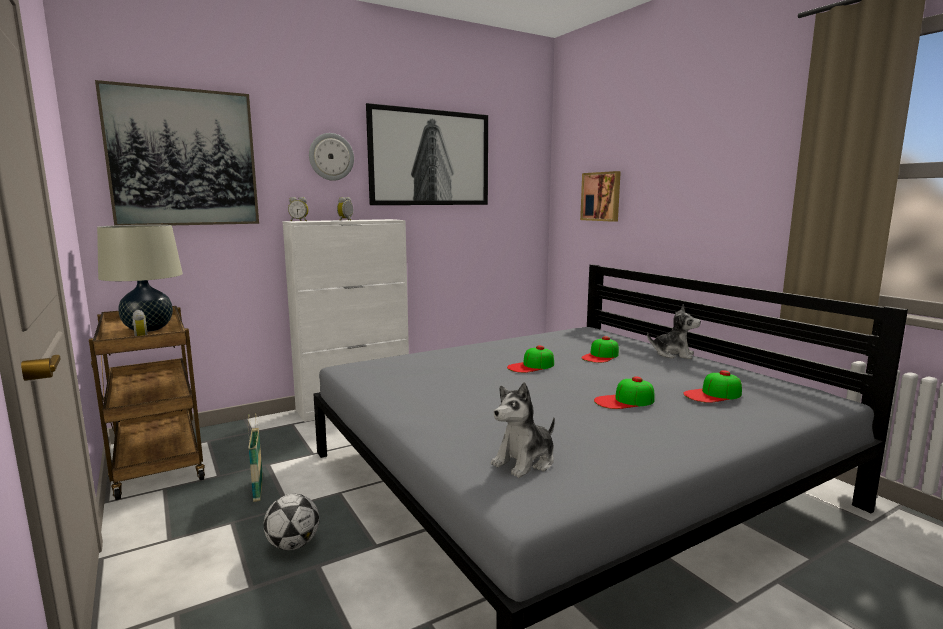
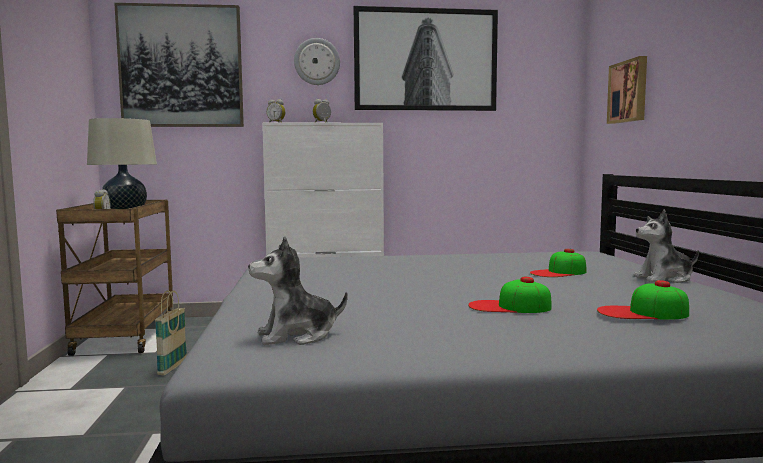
camera: 25 degrees right, 5 degrees down
football [263,494,319,550] -> none
cap [507,345,554,373] -> none
plush toy [647,304,701,359] -> plush toy turned 120 degrees clockwise [633,210,699,283]

